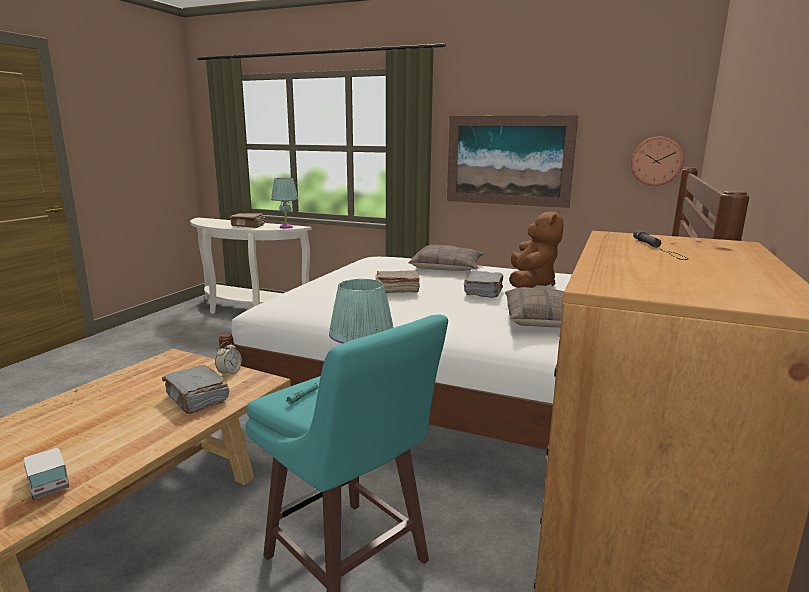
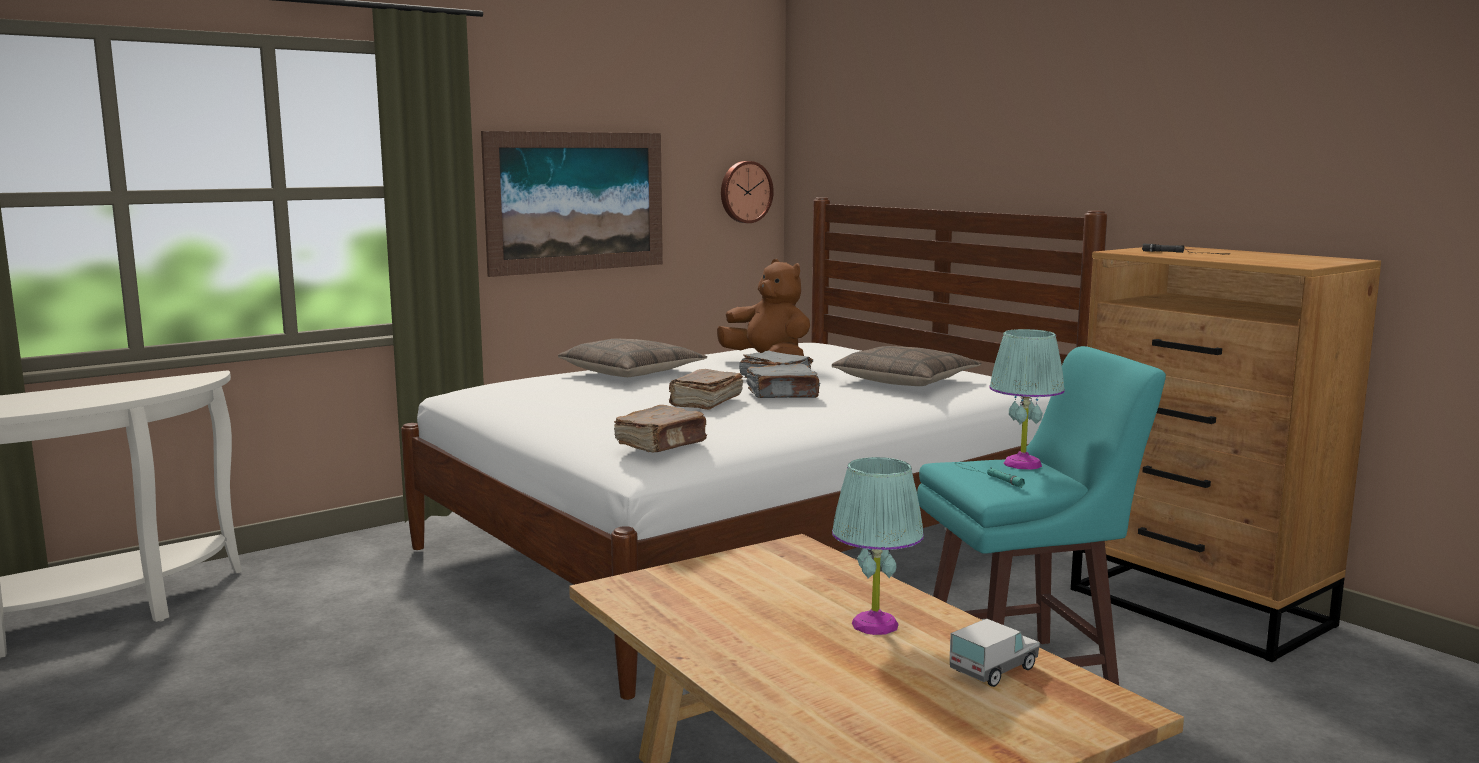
camera: 60 degrees left, 5 degrees down
toy truck [23,447,69,500] -> toy truck turned 150 degrees clockwise [950,619,1040,687]
grey book [162,365,230,414] -> grey book moved to [746,364,821,398]
alarm clock [215,341,242,377] -> none
brown book [229,213,265,228] -> brown book moved to [614,405,707,452]
turquoise table lamp [271,178,298,229] -> turquoise table lamp moved to [832,457,924,635]

